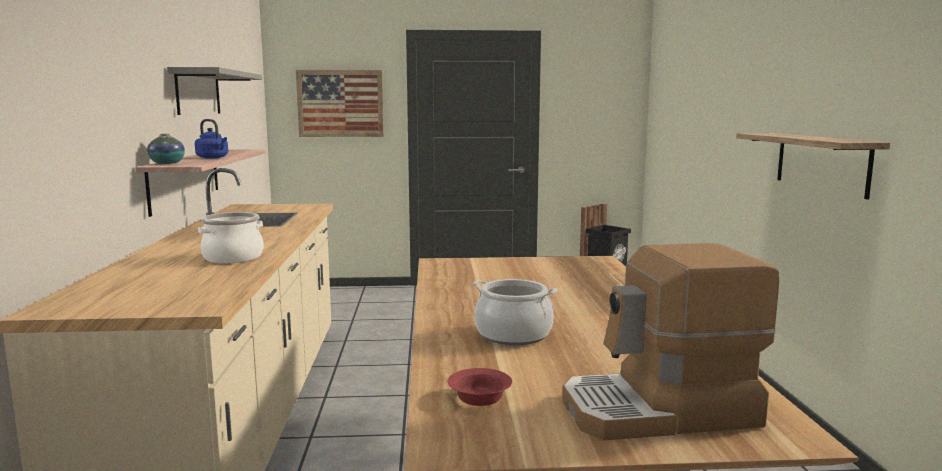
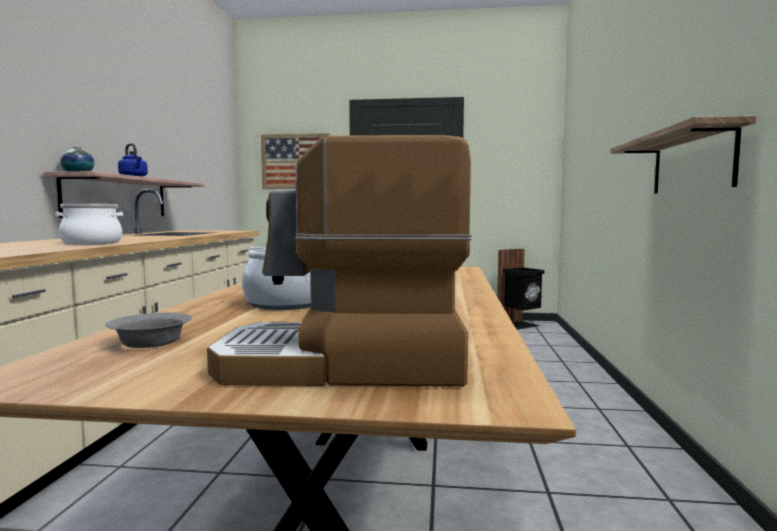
camera: 10 degrees right, 5 degrees down
grey shelf [167,67,262,115] -> none
red bowl [448,368,512,406] -> grey bowl [105,313,192,348]

